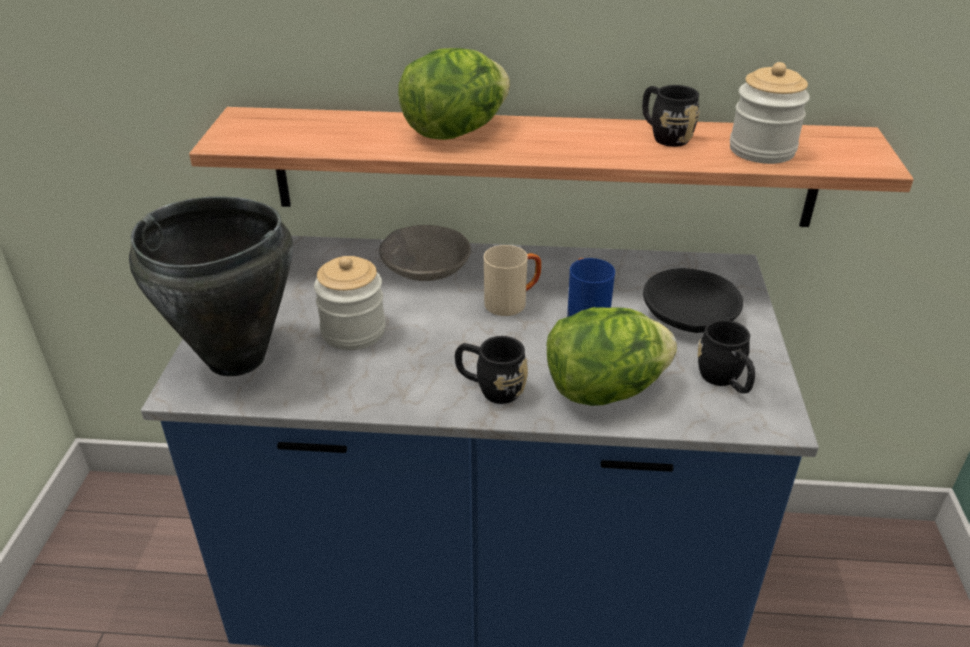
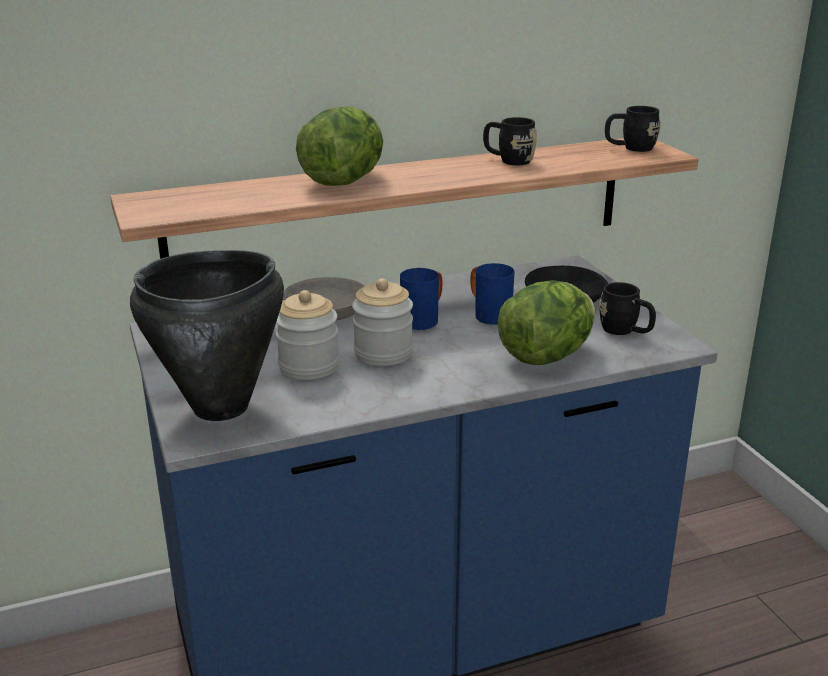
camera: 25 degrees left, 10 degrees down
black mug [455,336,528,404] -> black mug moved to [605,106,661,152]
beige mug [484,245,541,316] -> blue mug [400,268,442,330]
jar [730,62,810,164] -> jar moved to [352,278,413,366]

